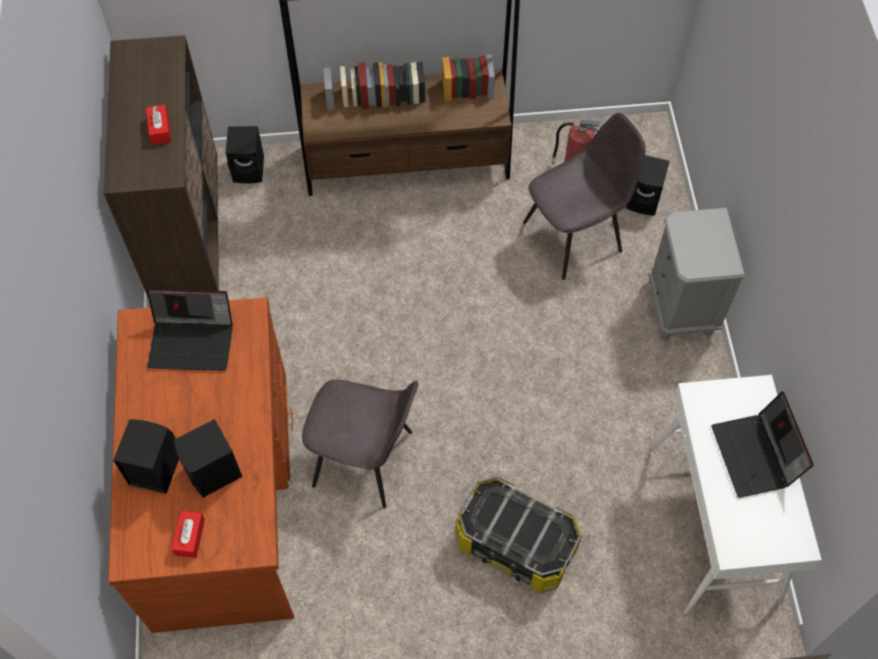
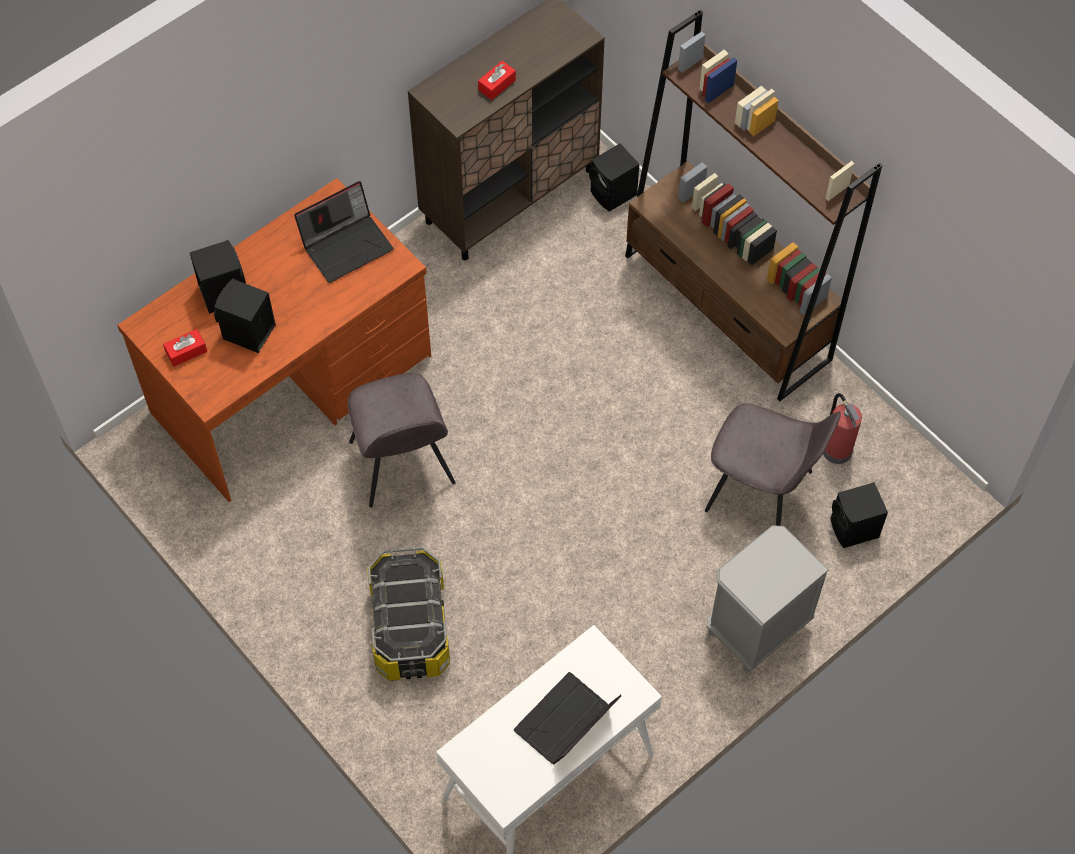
camera: 55 degrees right, 0 degrees up
laptop [146,288,233,371] -> laptop turned 90 degrees counterclockwise [294,181,393,283]

